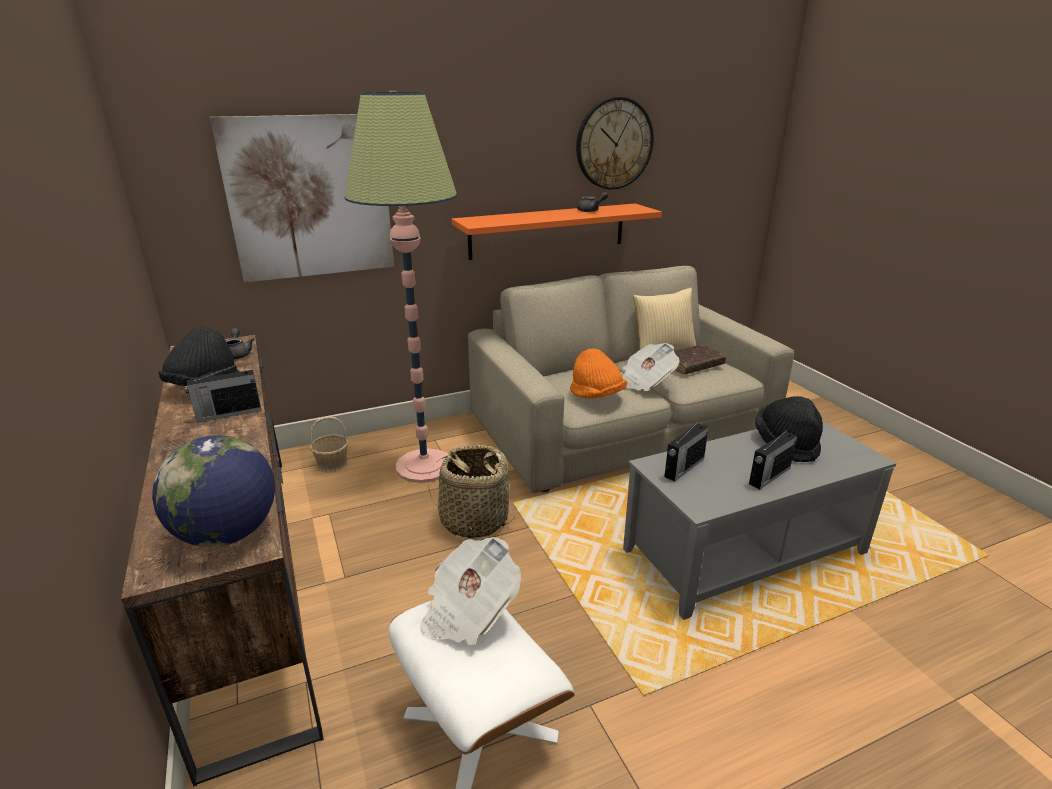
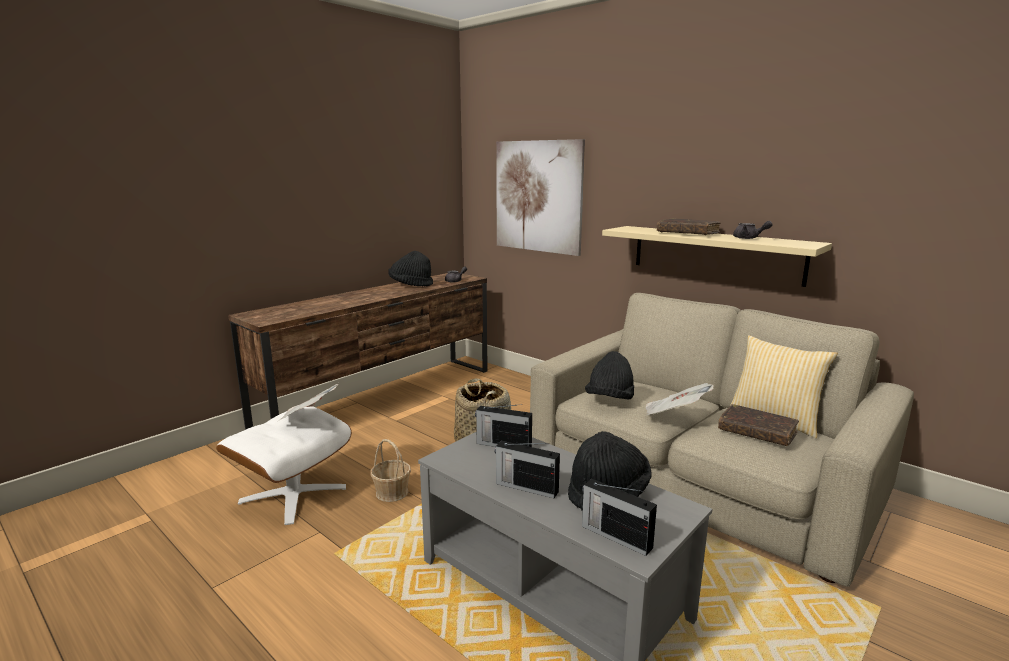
camera: 65 degrees right, 10 degrees down
globe [152,435,275,547] -> none
radio [185,363,262,423] -> radio moved to [582,479,657,556]
basket [310,417,348,473] -> basket moved to [370,439,411,502]
floor lamp [344,91,457,483] -> none
orange shelf [452,204,662,260] -> beige shelf [602,226,832,287]
orange hat [570,349,627,399] -> black hat [585,351,634,400]
wall clock [576,97,654,189] -> none
none -> brown book [657,218,721,235]

